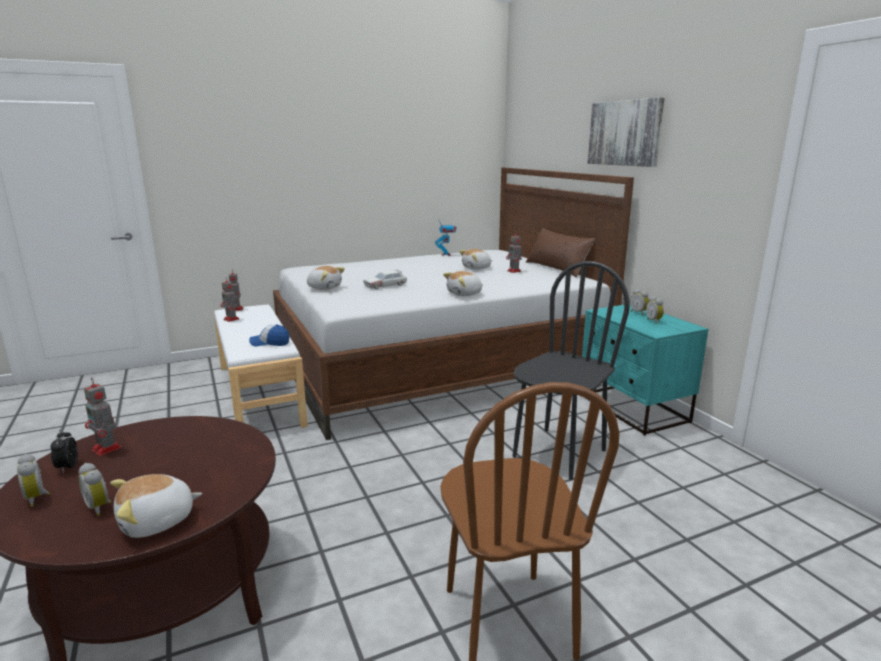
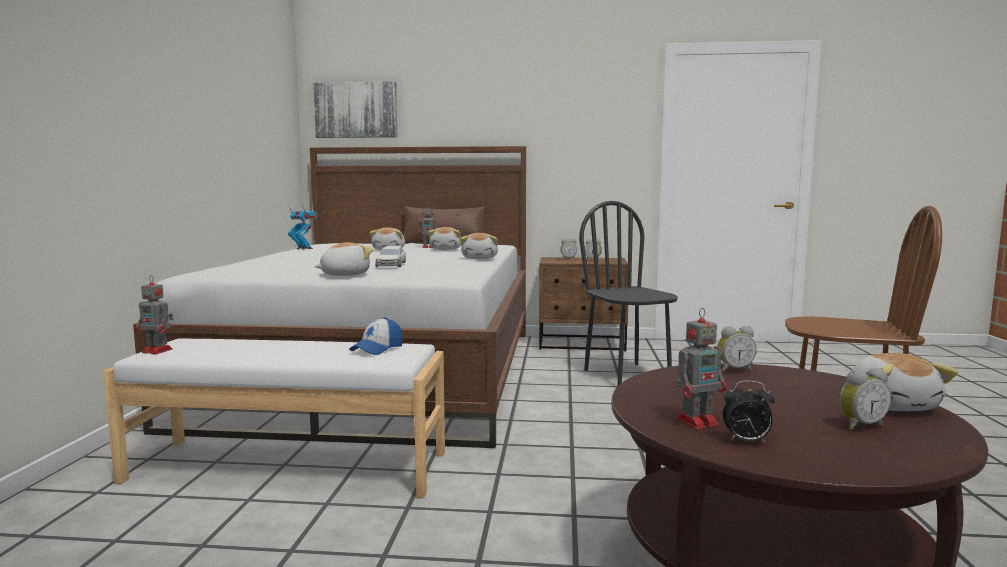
camera: 60 degrees left, 10 degrees down
alarm clock [17,454,50,507] -> alarm clock moved to [717,326,757,372]
toy robot [221,277,239,322] -> none
turquoise nightstand [581,305,708,436] -> brown nightstand [539,257,628,352]
picture [588,97,665,167] -> picture moved to [313,81,398,138]
none -> plush toy [428,227,461,250]

